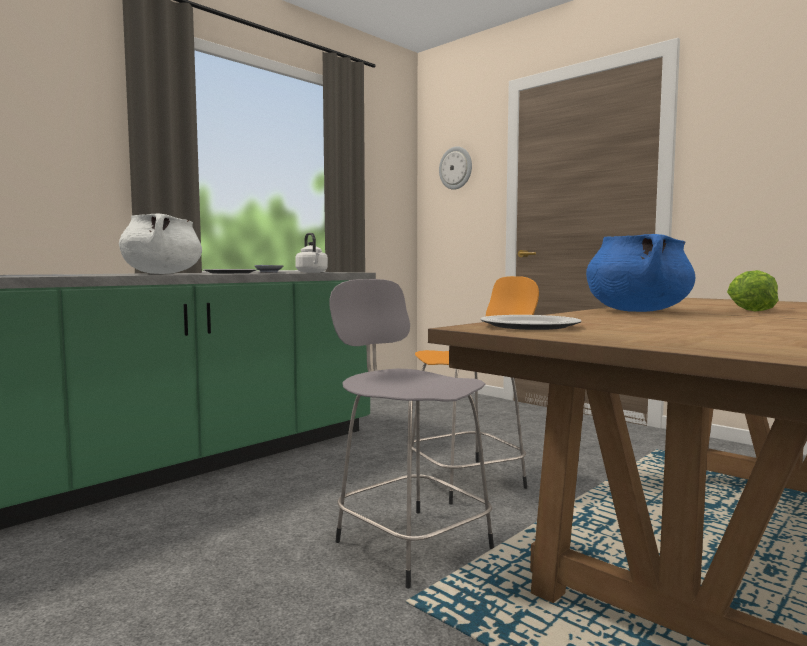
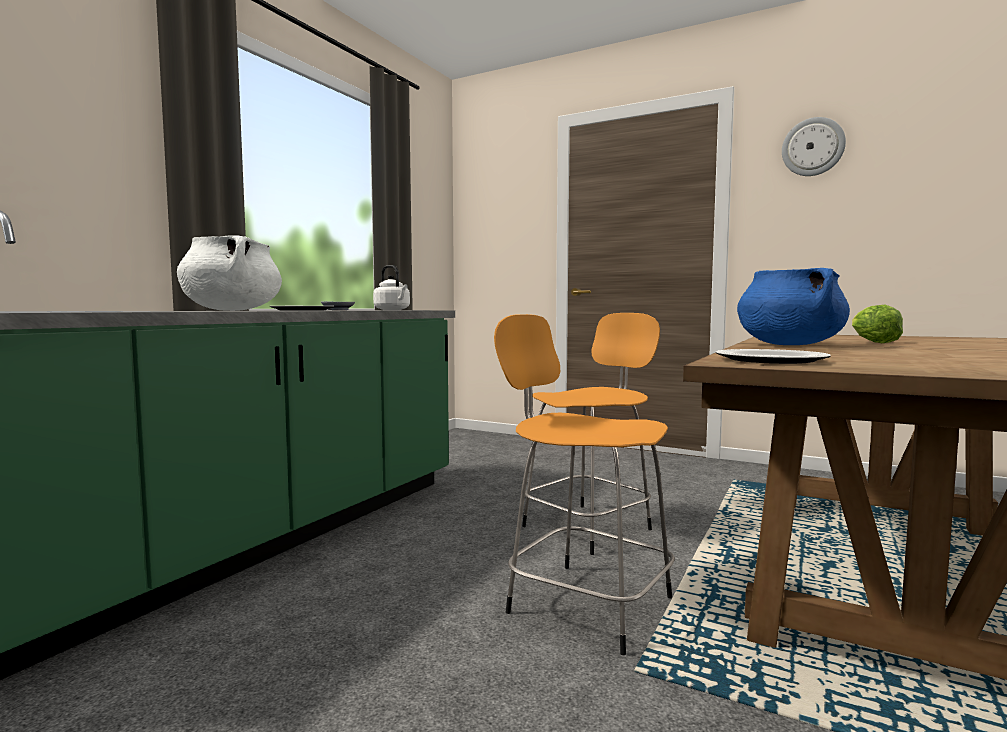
camera: 15 degrees left, 0 degrees up
grey stool [329,279,494,589] -> orange stool [494,314,675,655]
wall clock [439,146,472,190] -> wall clock moved to [782,117,846,176]

